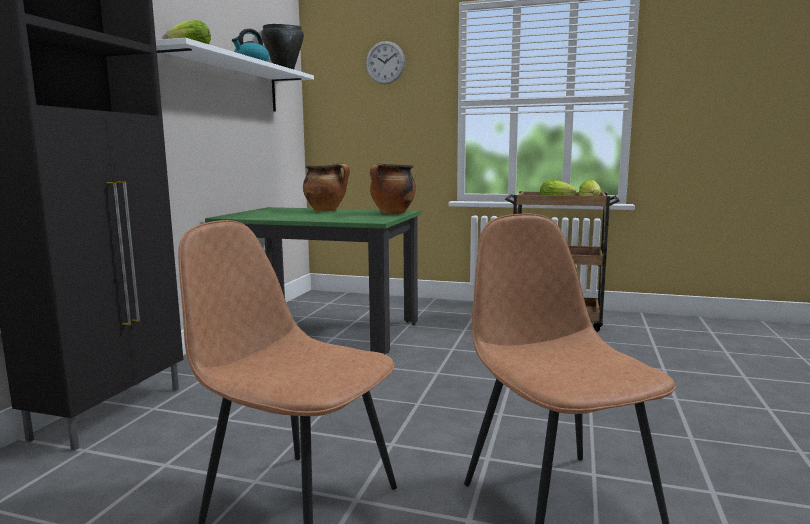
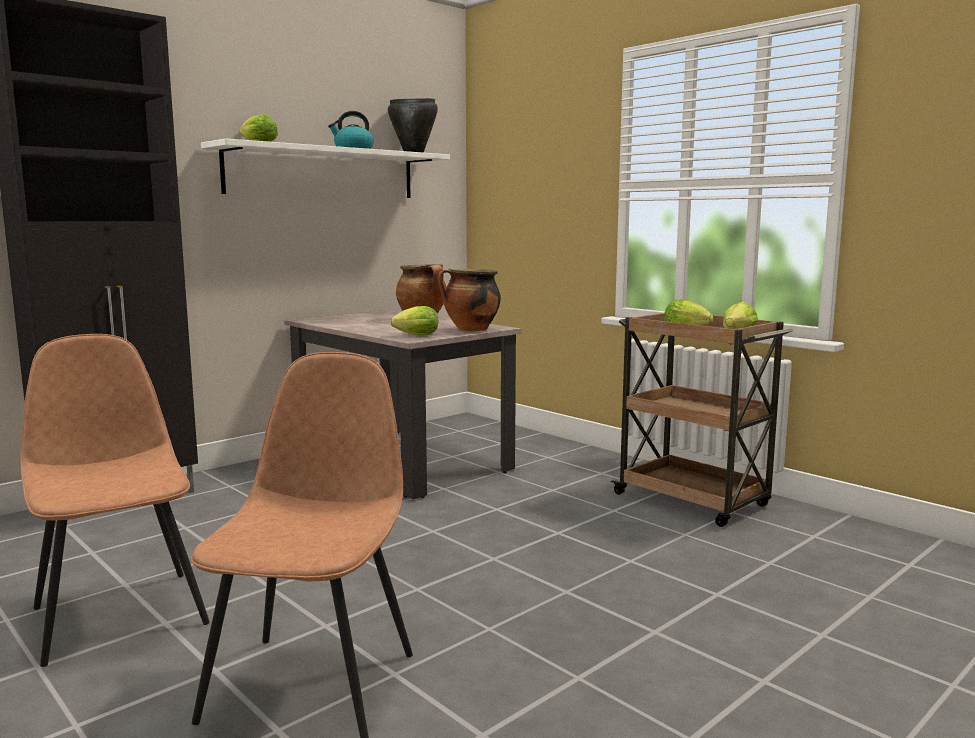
camera: 30 degrees right, 0 degrees up
green dining table [205,207,421,355] -> beige dining table [284,310,522,499]
wall clock [366,41,405,84] -> none
none -> lettuce [390,306,438,336]

